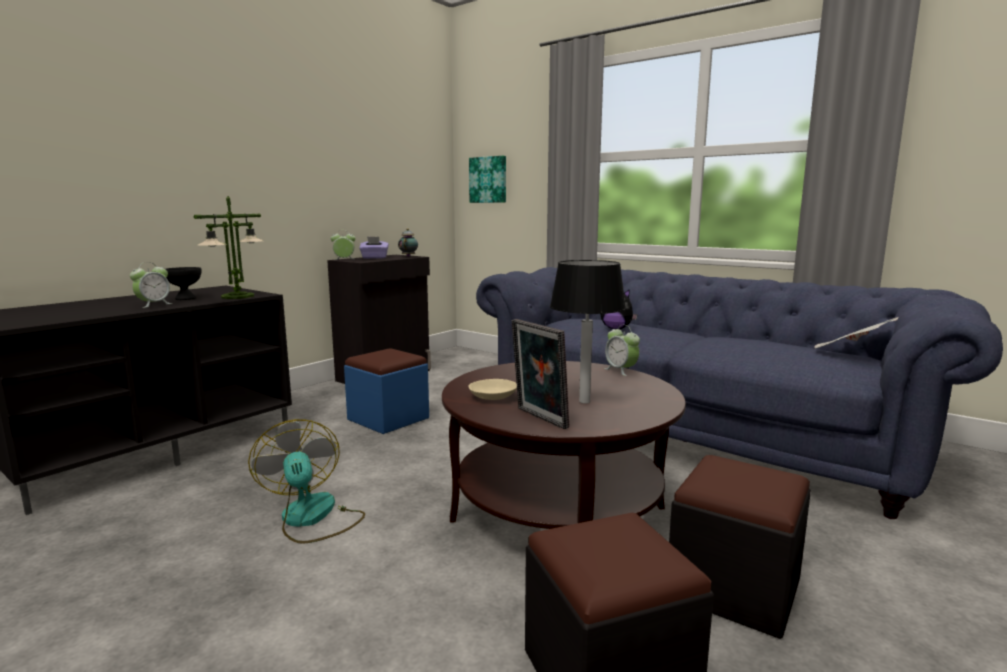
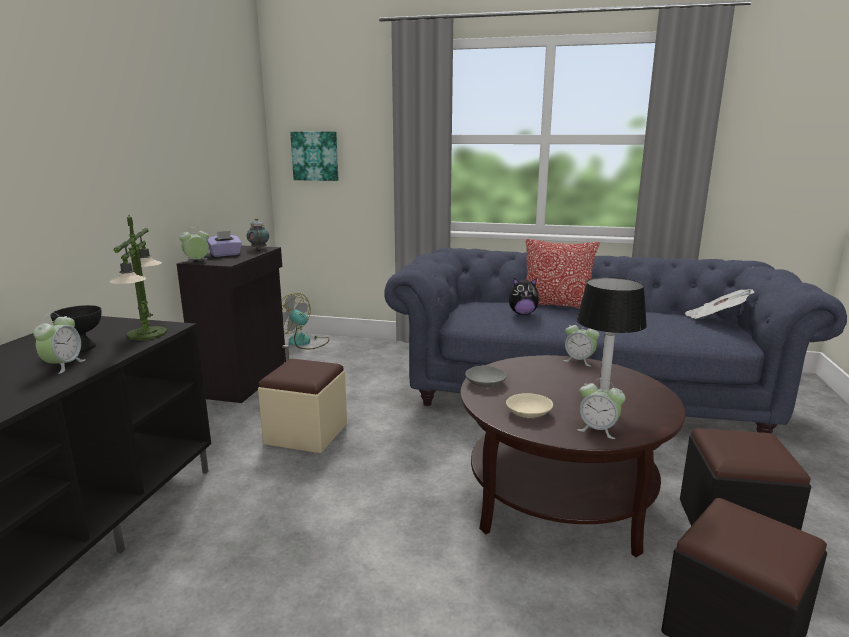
camera: 25 degrees left, 5 degrees up
fan [248,419,365,544] -> fan moved to [281,293,330,349]
blue ottoman [344,348,429,434] -> beige ottoman [258,359,347,454]
picture frame [512,319,569,429] -> alarm clock [578,379,625,439]
none -> grey bowl [465,365,507,387]
none -> pillow [526,239,600,309]

